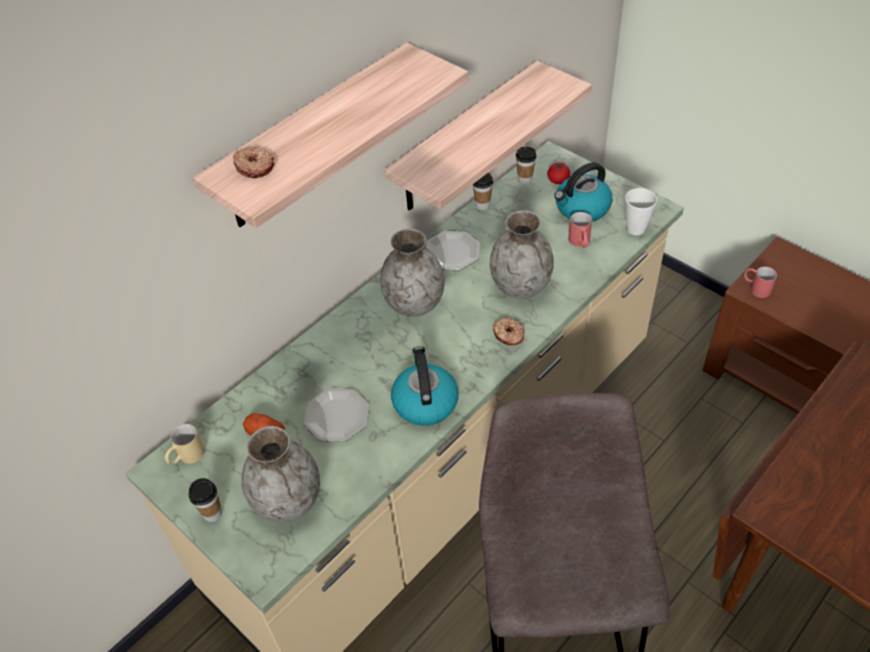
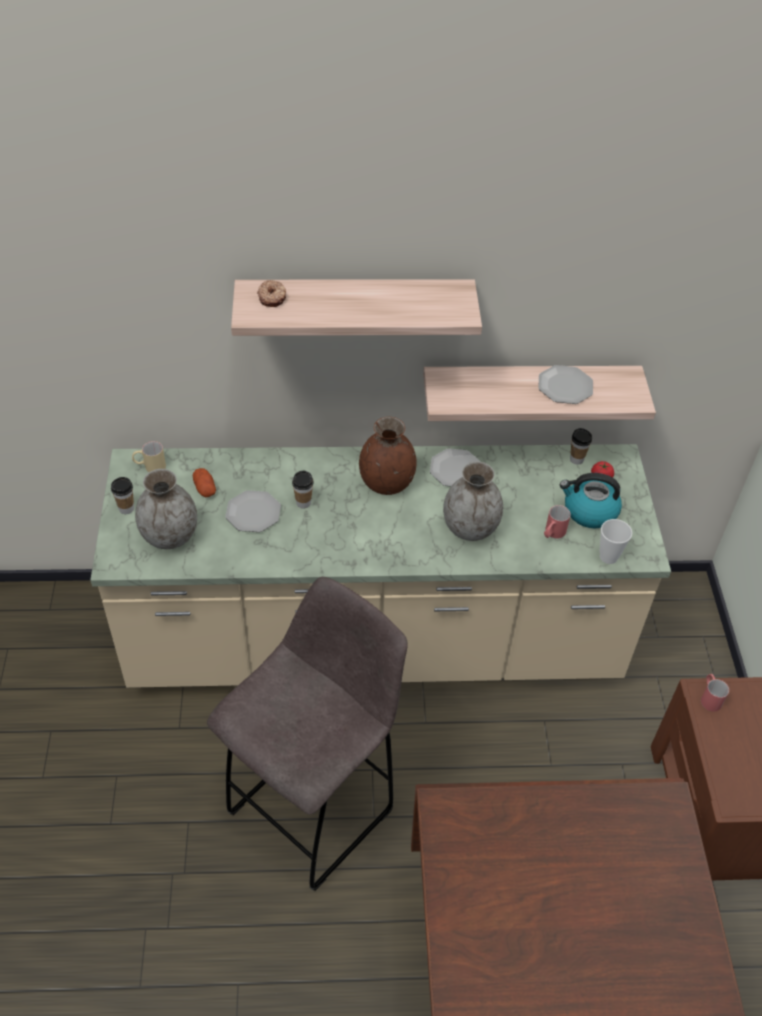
camera: 40 degrees right, 0 degrees up
grey vase [380,229,445,317] -> brown vase [359,417,417,495]
kettle [391,346,458,426] -> none
cup [473,173,493,210] -> cup moved to [292,471,314,509]
donut [493,318,524,345] -> none
none -> plate [538,365,593,404]

